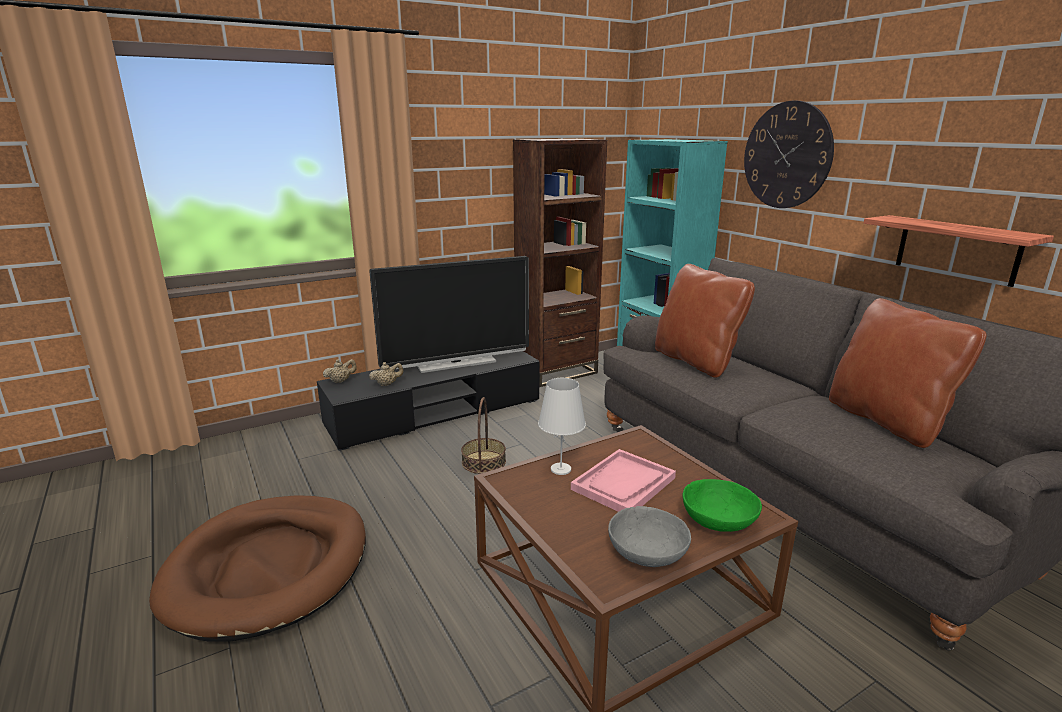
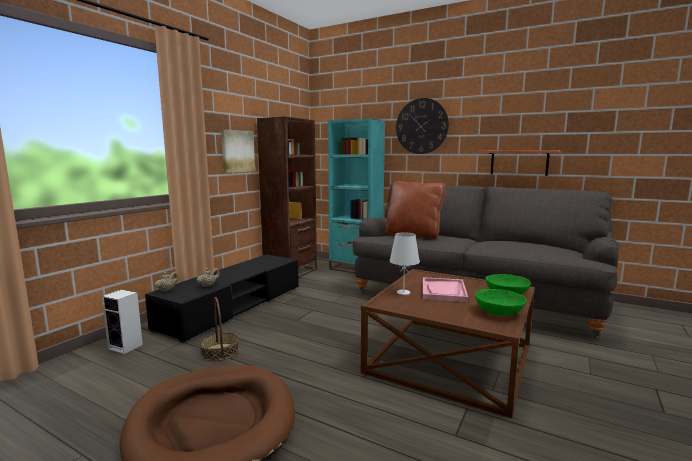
camera: 30 degrees left, 10 degrees down
television [369,256,529,373] -> none
basket [461,397,506,474] -> basket moved to [200,297,239,361]
grey bowl [608,506,691,567] -> green bowl [475,289,527,315]
brown pillow [829,298,986,448] -> none
none -> speaker [102,290,143,354]
none -> picture [221,129,255,173]

